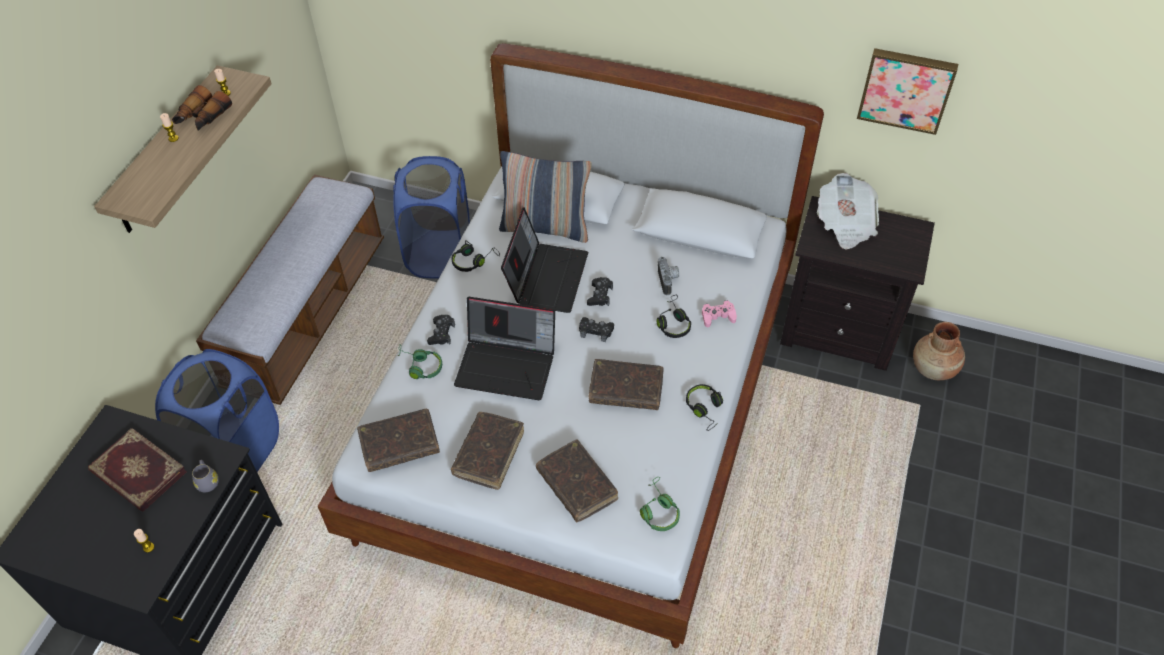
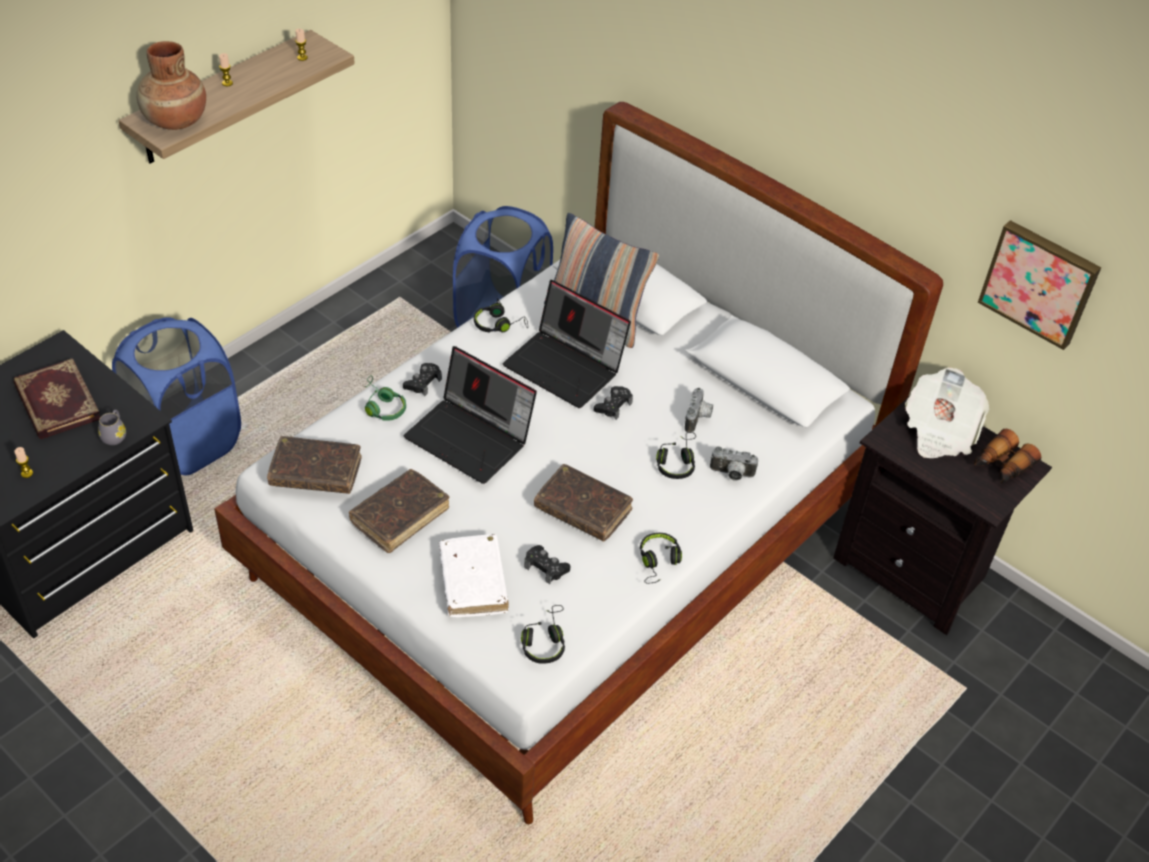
camera: 20 degrees right, 5 degrees down
binoculars [172,85,232,131] -> binoculars moved to [974,429,1041,483]
bench [196,175,384,405] -> none
laptop [501,207,588,313] -> laptop turned 90 degrees clockwise [503,280,631,408]
brown book [536,439,618,522] -> white book [438,534,509,617]
black game controller [579,317,614,342] -> black game controller moved to [524,545,570,584]
green headphones [640,477,680,531] -> black headphones [521,605,565,664]
pink game controller [702,300,737,328] -> camera [710,446,758,481]
brown vase [913,322,965,380] -> brown vase moved to [136,41,206,130]

